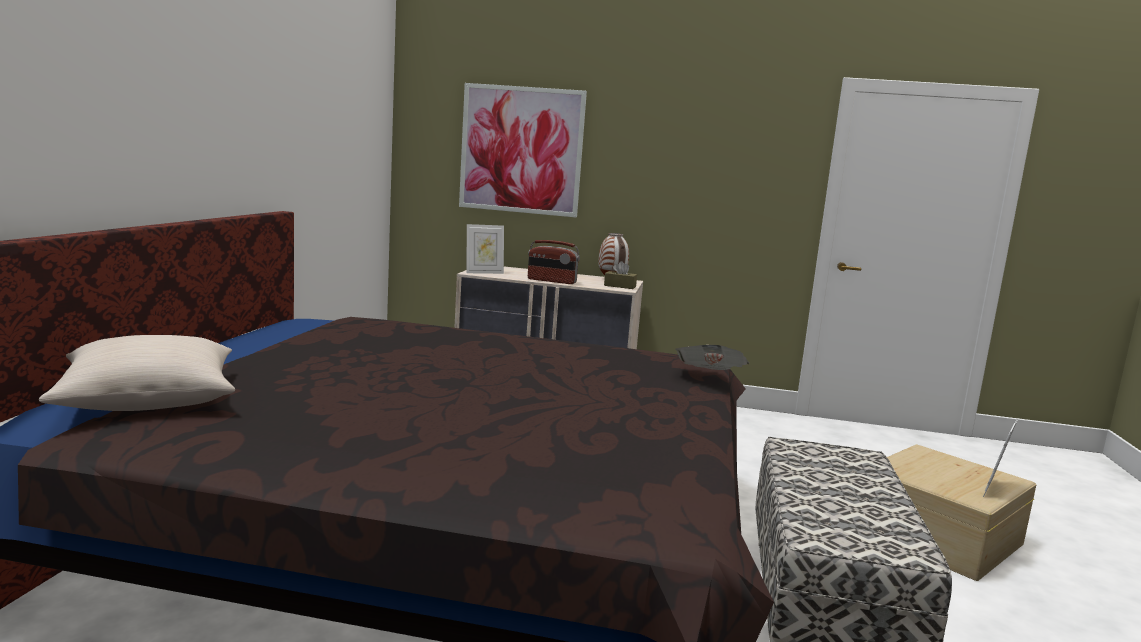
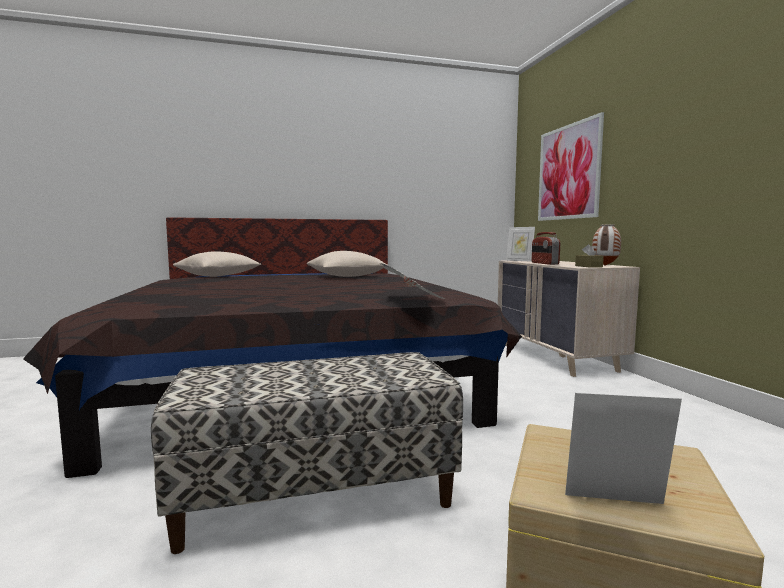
camera: 65 degrees right, 5 degrees down
none -> beige pillow [307,251,389,277]

